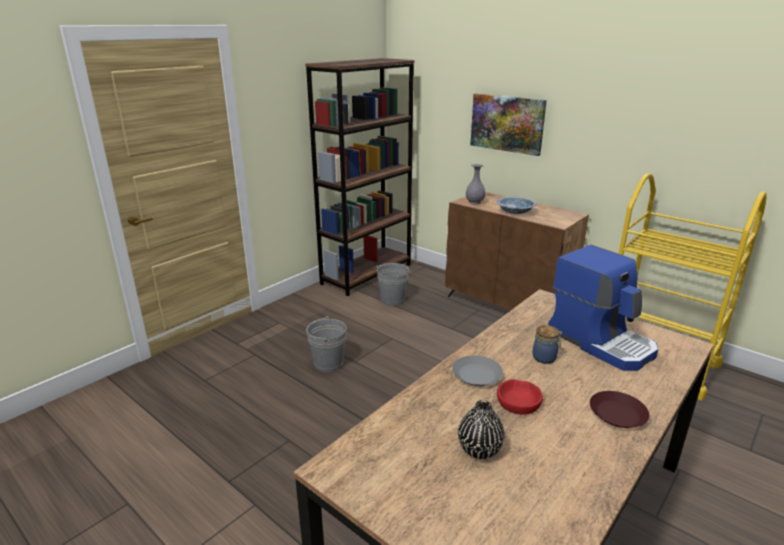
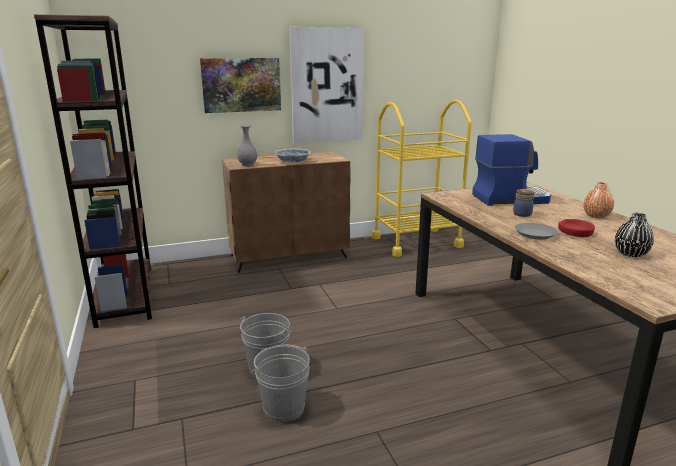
camera: 60 degrees left, 5 degrees down
grey bucket [376,263,411,305] -> grey bucket moved to [253,345,310,422]
brown plate [590,391,650,428] -> orange vase [583,182,614,218]
none -> picture [289,27,364,143]

